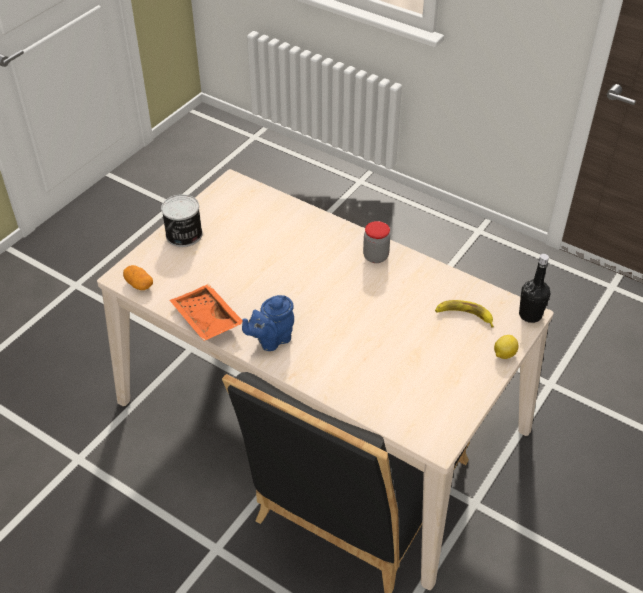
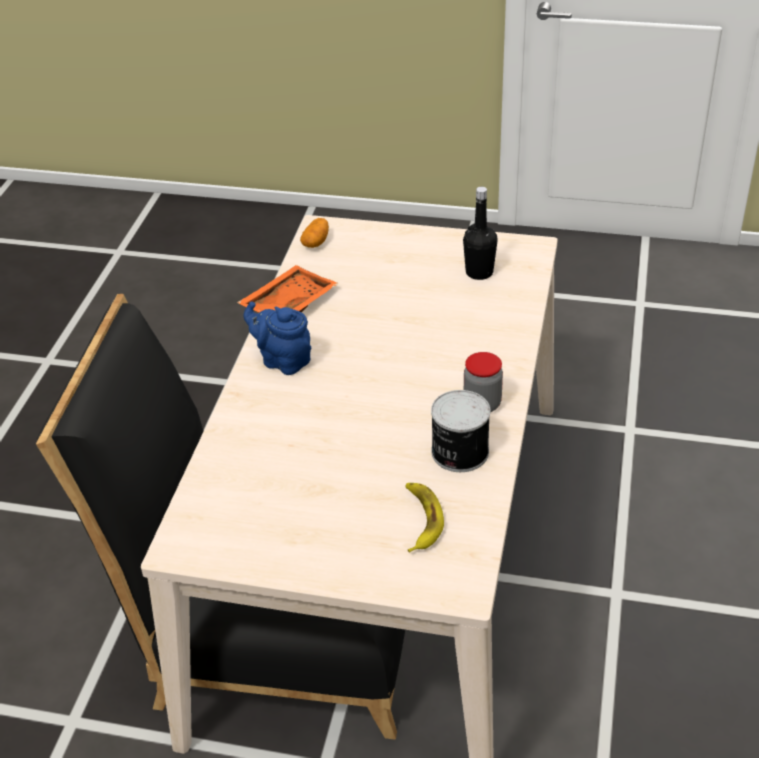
camera: 70 degrees right, 5 degrees down
can [161,194,203,247] -> can moved to [431,390,490,472]
lemon [494,335,519,359] -> none
black bottle [519,254,550,323] -> black bottle moved to [463,187,498,280]

